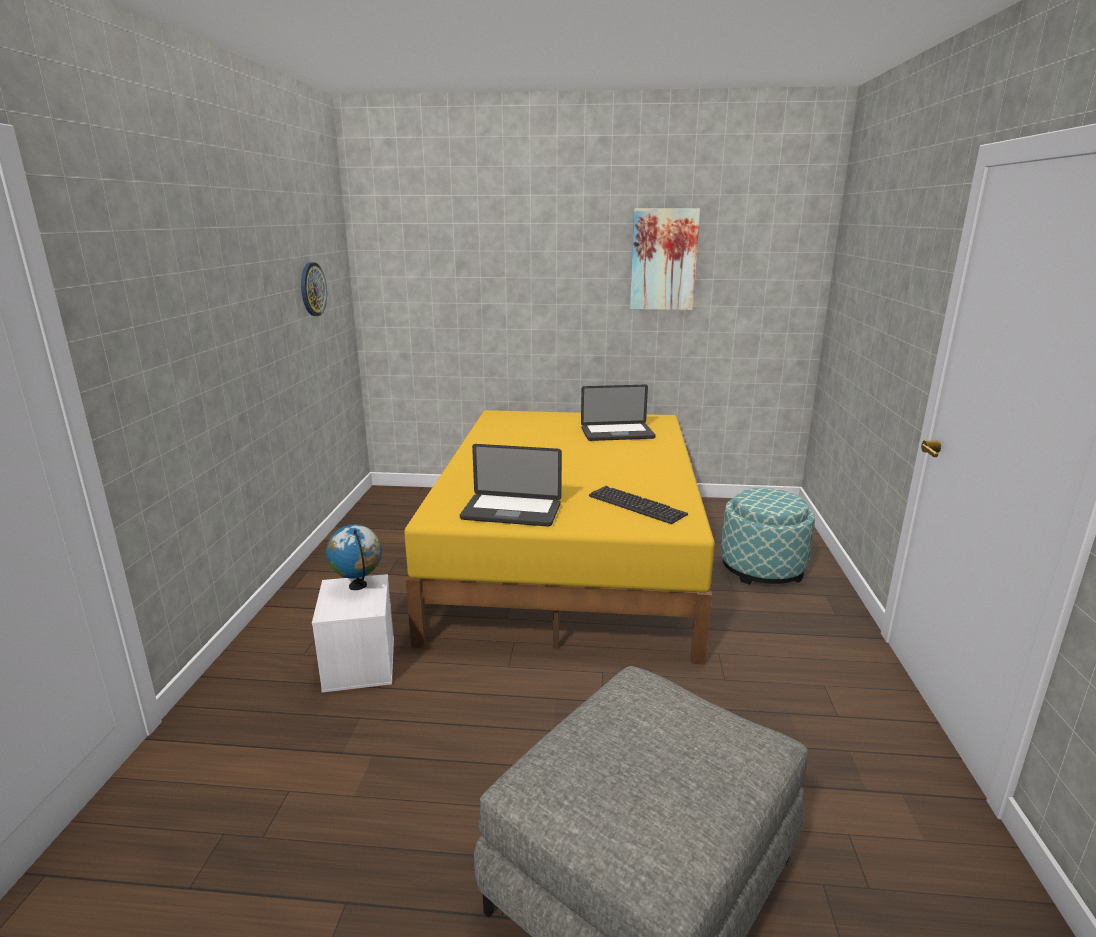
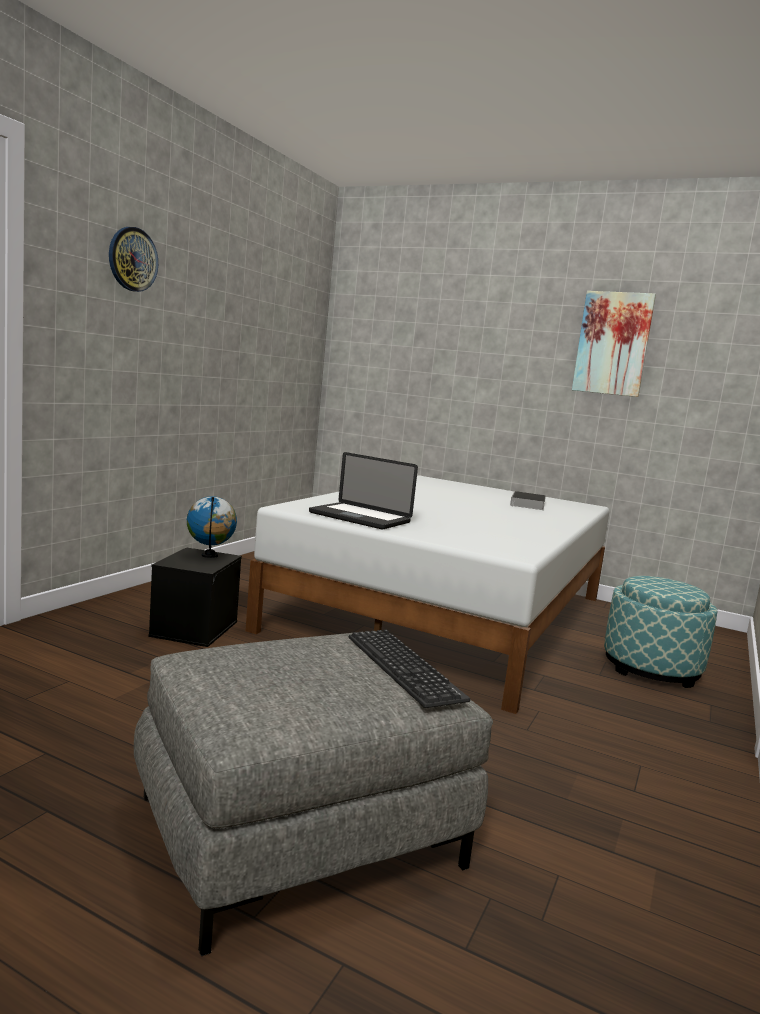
camera: 20 degrees right, 10 degrees down
wall clock [301,262,327,316] -> wall clock moved to [109,227,158,292]
white storage box [312,574,394,693] -> black storage box [148,547,242,647]
yellow bed [404,410,715,664] -> white bed [245,475,609,714]
laptop [581,385,656,441] -> book [510,491,546,510]
keyboard [589,486,688,524] -> keyboard moved to [349,630,470,708]

